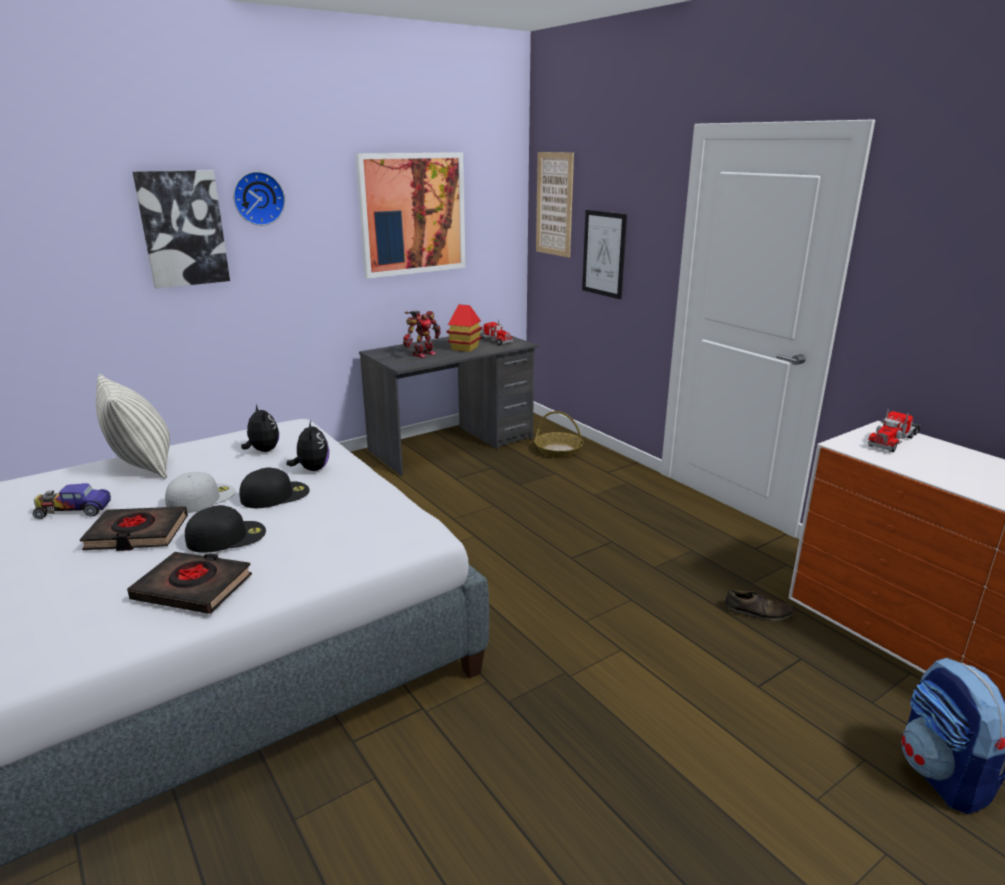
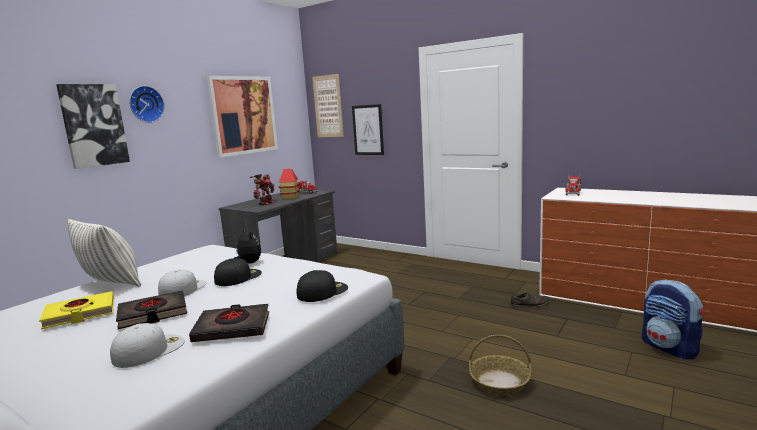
camera: 20 degrees left, 10 degrees down
toy car [33,483,111,519] -> yellow book [39,291,114,329]
black cap [185,505,266,553] -> black cap moved to [297,270,348,302]
plush toy [241,405,279,452] -> none
basket [535,411,583,458] -> basket moved to [469,335,532,395]
none -> white cap [110,323,185,368]

